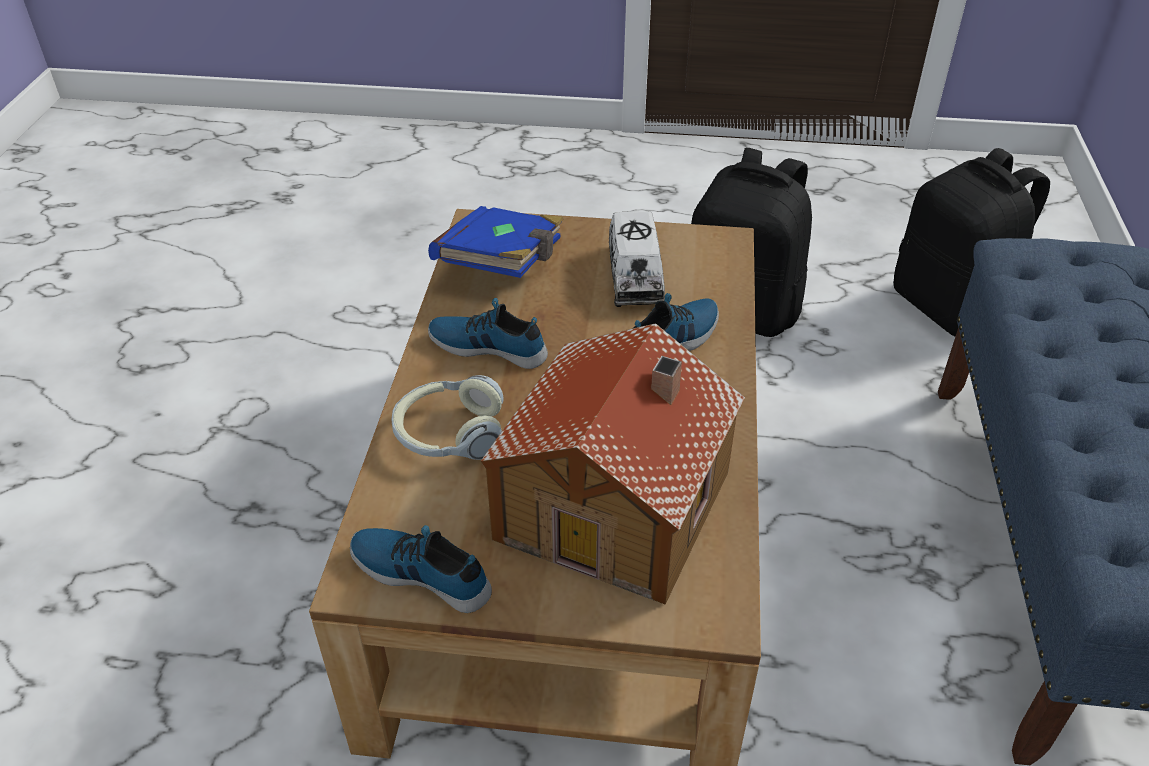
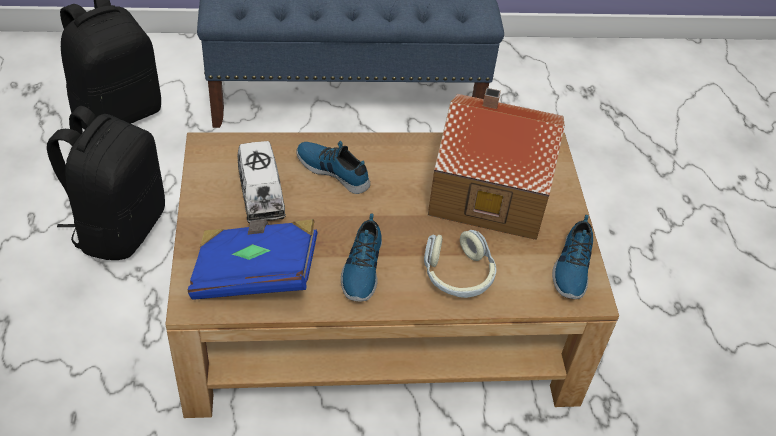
camera: 105 degrees left, 5 degrees up
toy truck [609,211,665,307] -> toy truck turned 90 degrees clockwise [238,141,286,223]

